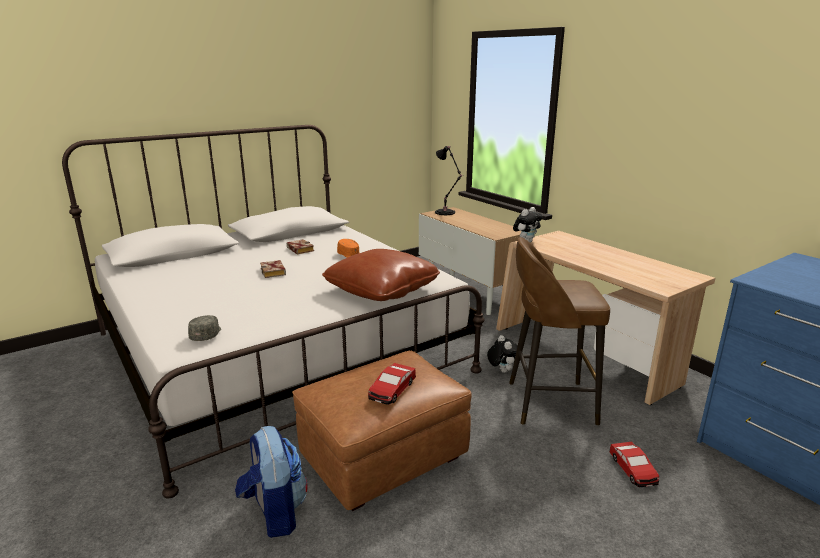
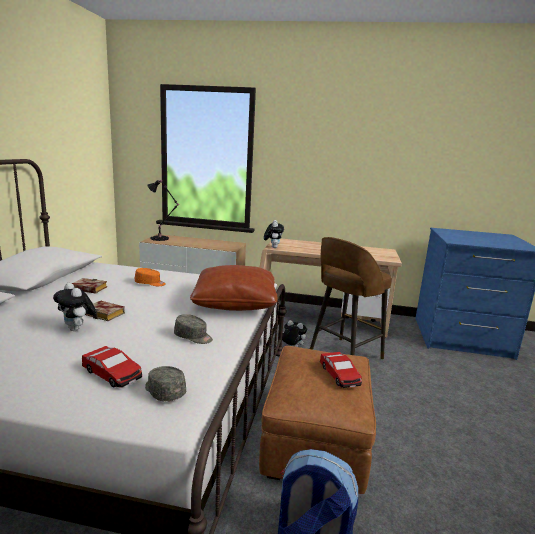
camera: 45 degrees left, 5 degrees down
toy car [609,442,659,487] -> toy car moved to [82,346,142,388]
none -> plush toy [53,283,96,331]
none -> grey cap [174,314,213,344]

